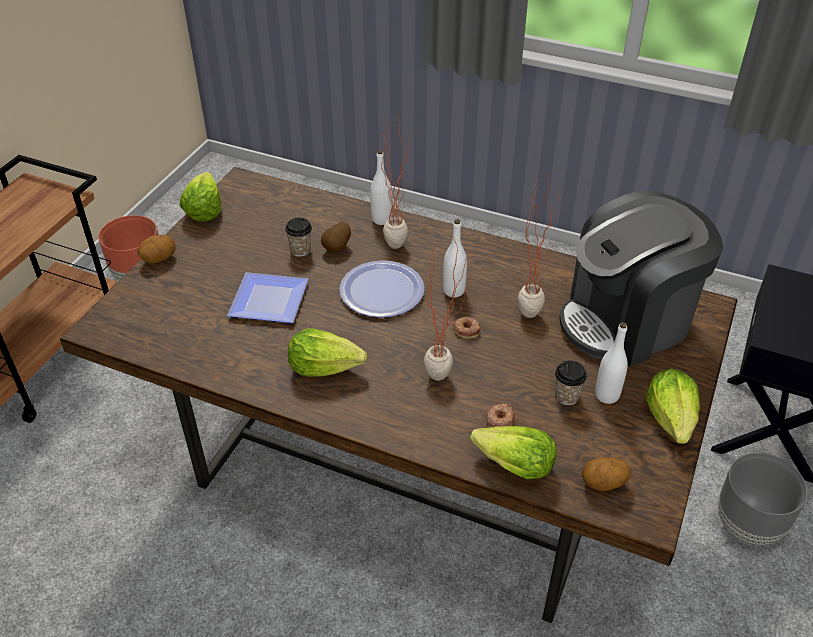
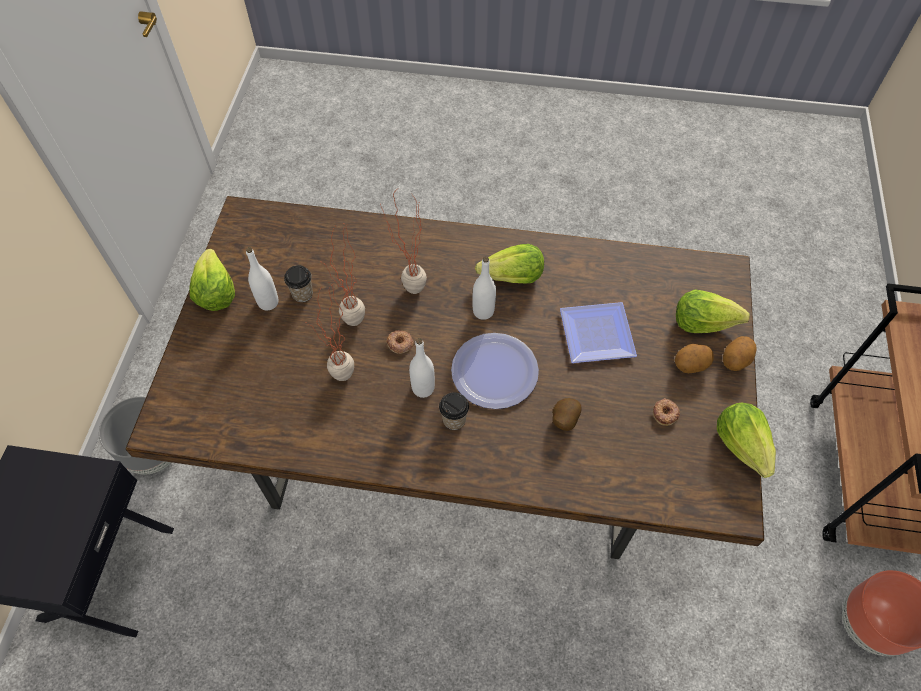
camera: 165 degrees right, 15 degrees up
cup [285,217,312,257] -> cup moved to [439,393,469,430]
white bottle [370,150,392,225] -> white bottle moved to [472,257,496,320]
potted plant [381,109,412,249] -> potted plant moved to [319,222,365,326]
lettuce [470,426,557,479] -> lettuce moved to [676,290,750,333]
donut [486,404,515,427] -> donut moved to [653,398,680,426]
coffee machine [559,191,723,366] -> none
potato [582,457,631,491] -> potato moved to [674,344,714,373]

